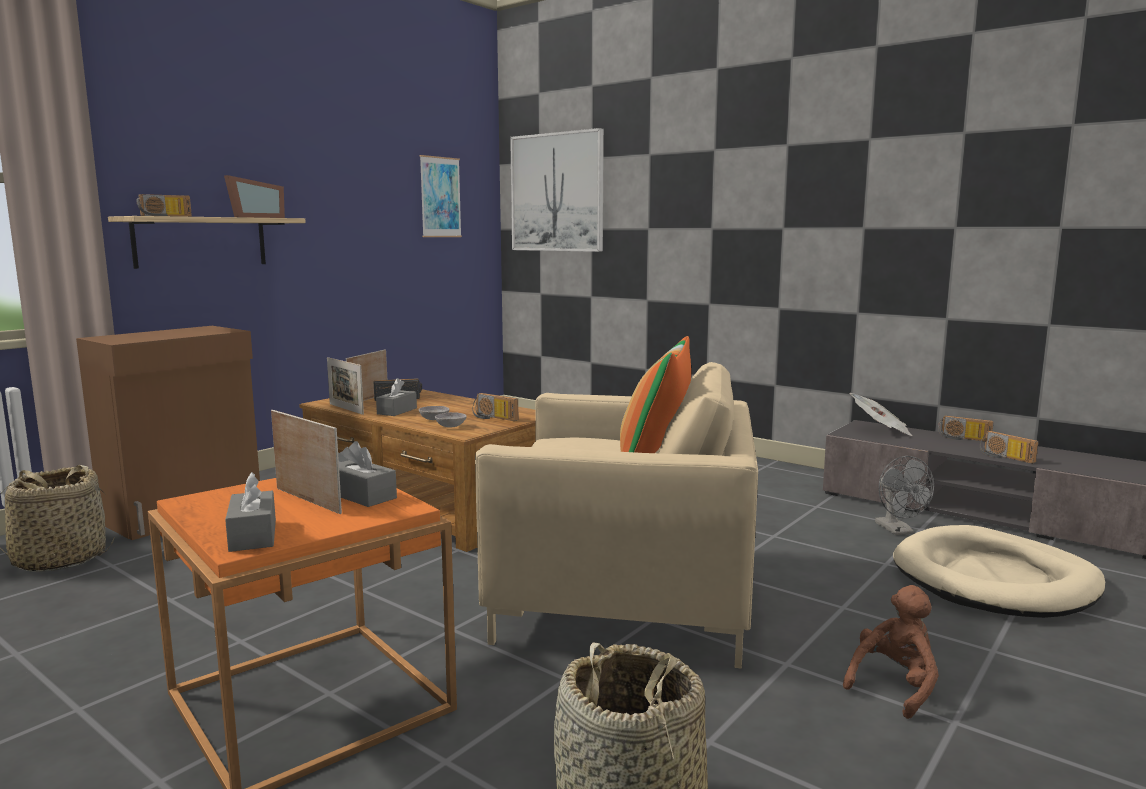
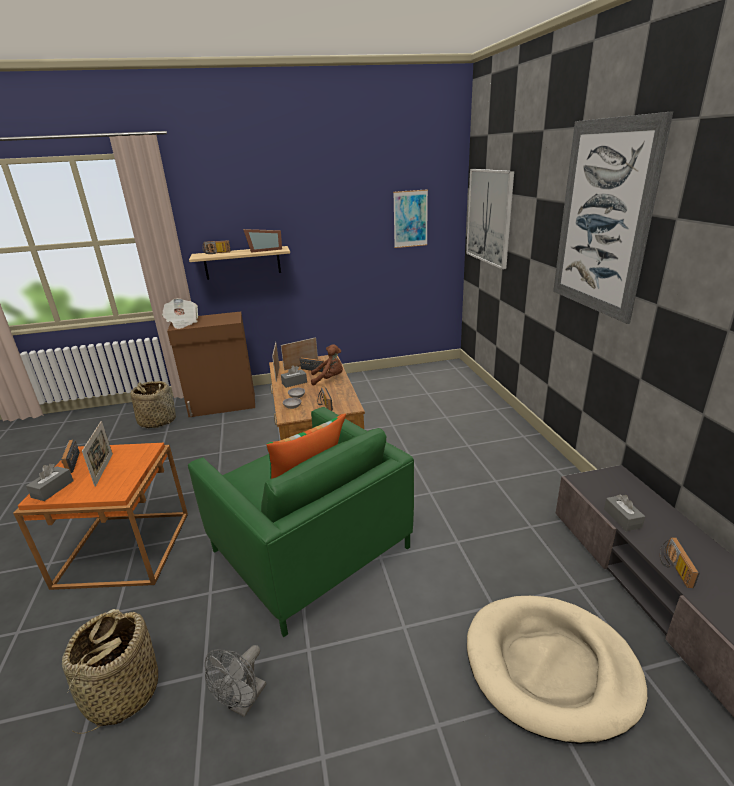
camera: 40 degrees right, 15 degrees up
grey tissue box [339,441,397,507] -> grey tissue box moved to [604,495,645,531]
beige armchair [475,362,758,668] -> green armchair [188,407,414,637]
brown plush toy [843,585,939,719] -> brown plush toy moved to [311,344,343,386]
newspaper [850,393,912,436] -> newspaper moved to [162,298,198,329]
grey fan [875,456,934,535] -> grey fan moved to [205,645,266,717]
radio [938,416,994,441] -> radio moved to [61,439,80,473]
none -> picture [553,112,673,324]

